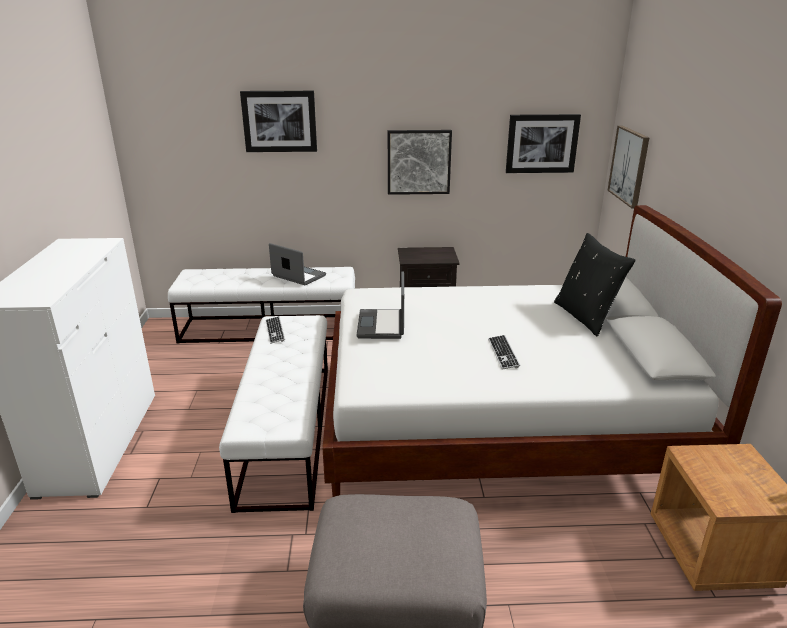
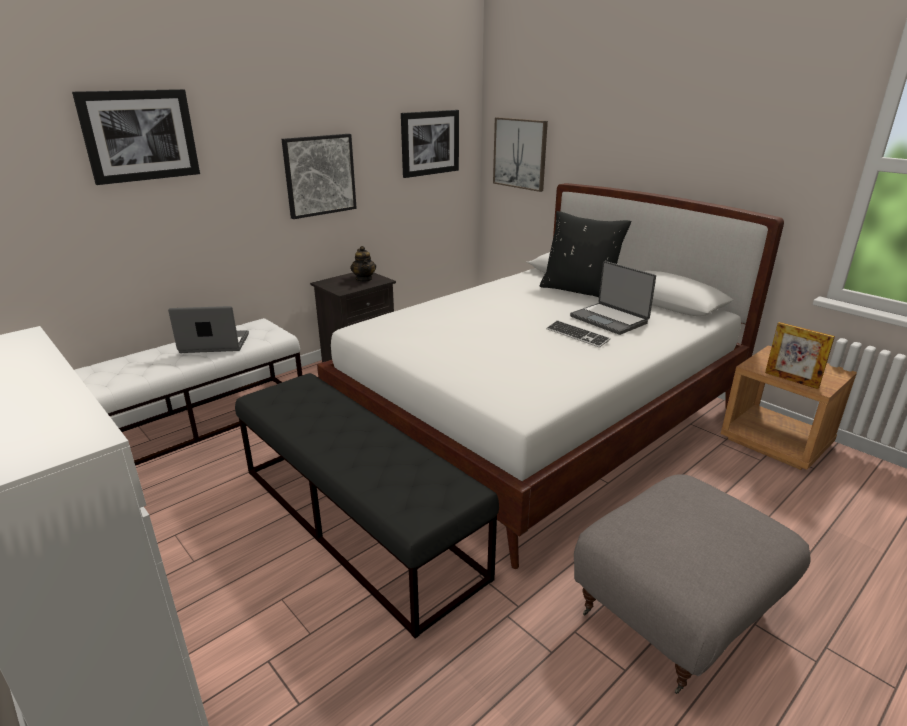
camera: 40 degrees left, 0 degrees up
white bench [219,315,328,513] -> black bench [235,373,499,639]
keyboard [265,316,285,344] -> none
laptop [357,271,404,339] -> laptop moved to [570,261,656,335]
none -> teapot [350,246,376,282]
none -> picture frame [765,322,835,389]

